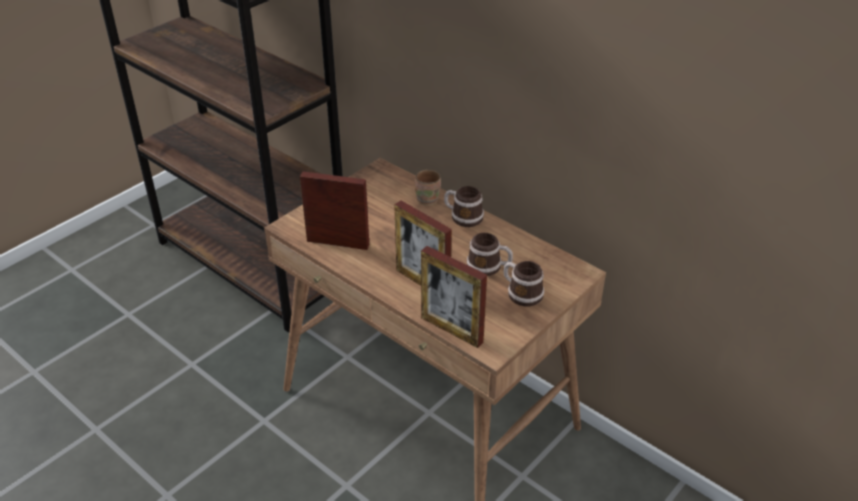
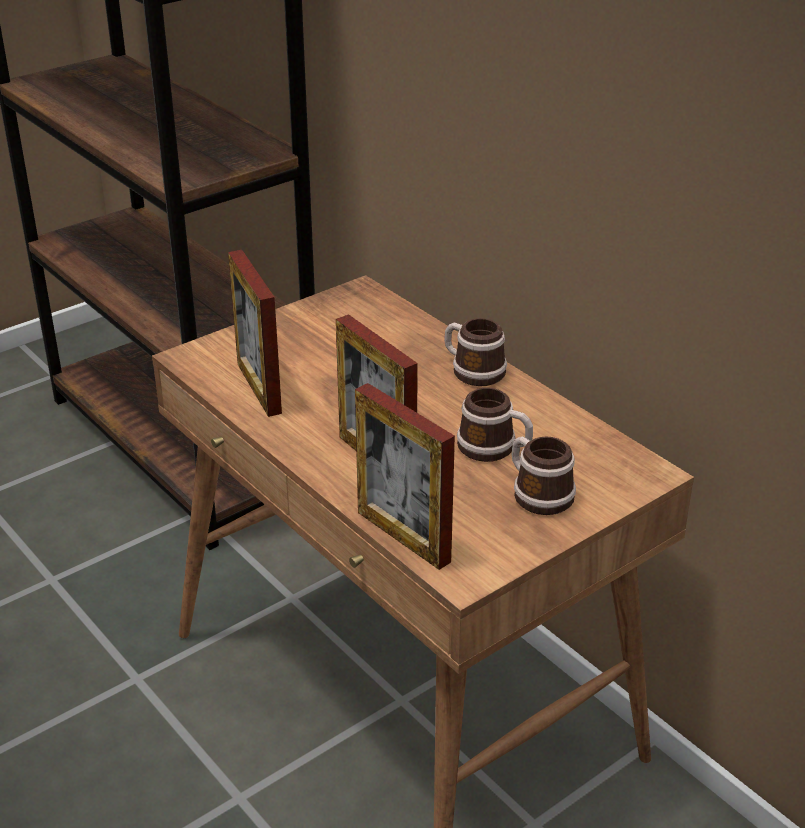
camera: 10 degrees right, 5 degrees down
picture frame [300,171,369,250] -> picture frame turned 135 degrees counterclockwise [228,250,282,417]
brown mug [415,170,441,206] -> none

